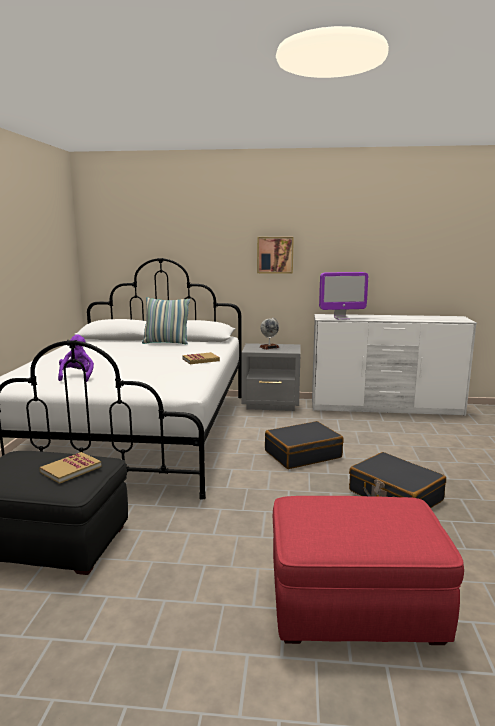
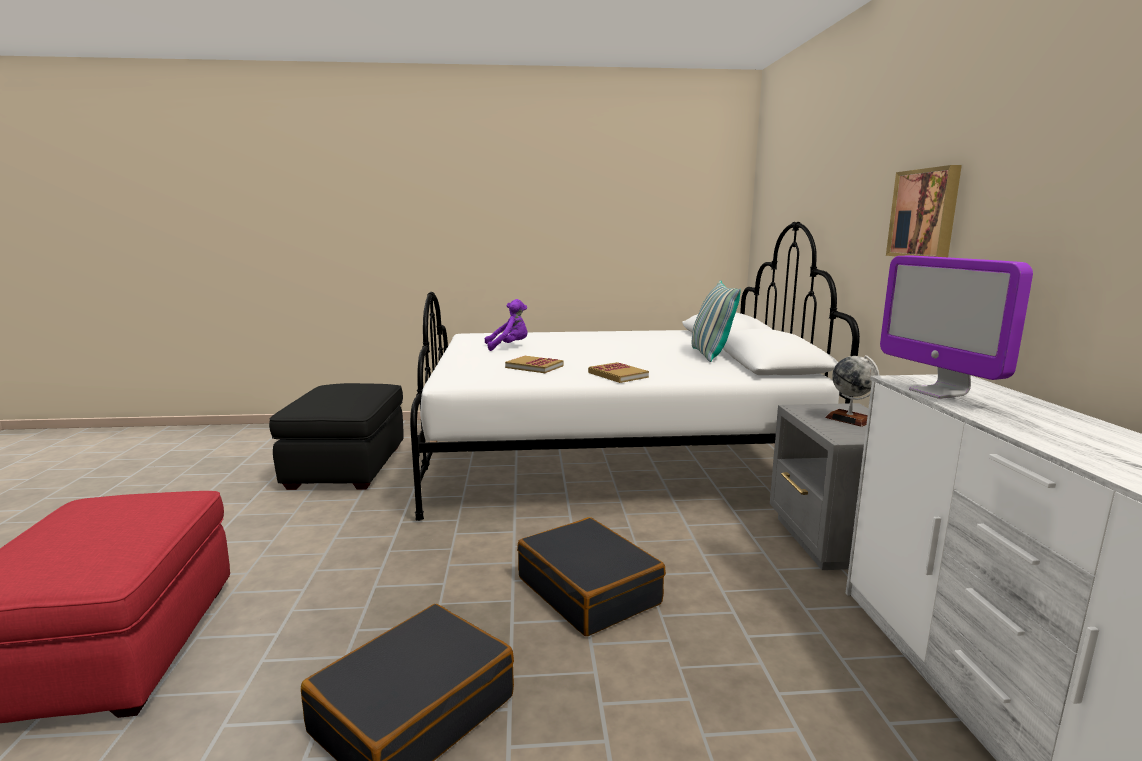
camera: 80 degrees right, 0 degrees up
book [39,452,102,484] -> book moved to [505,356,564,373]

